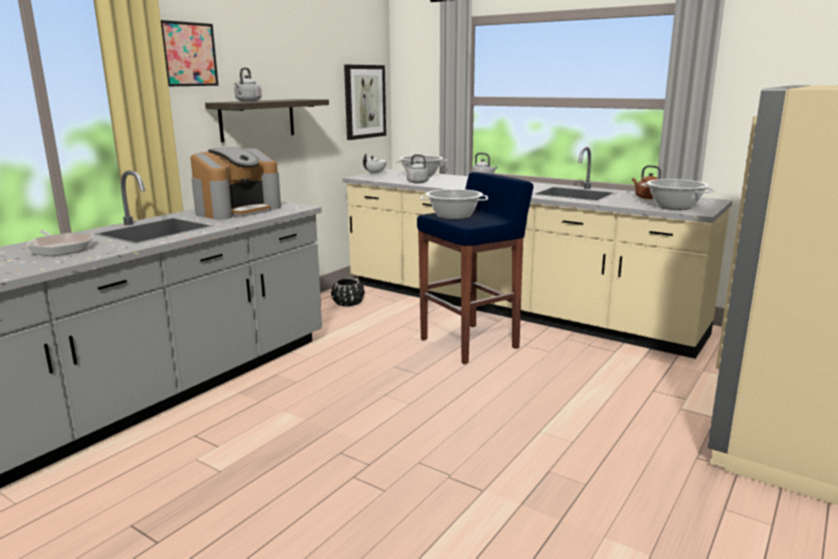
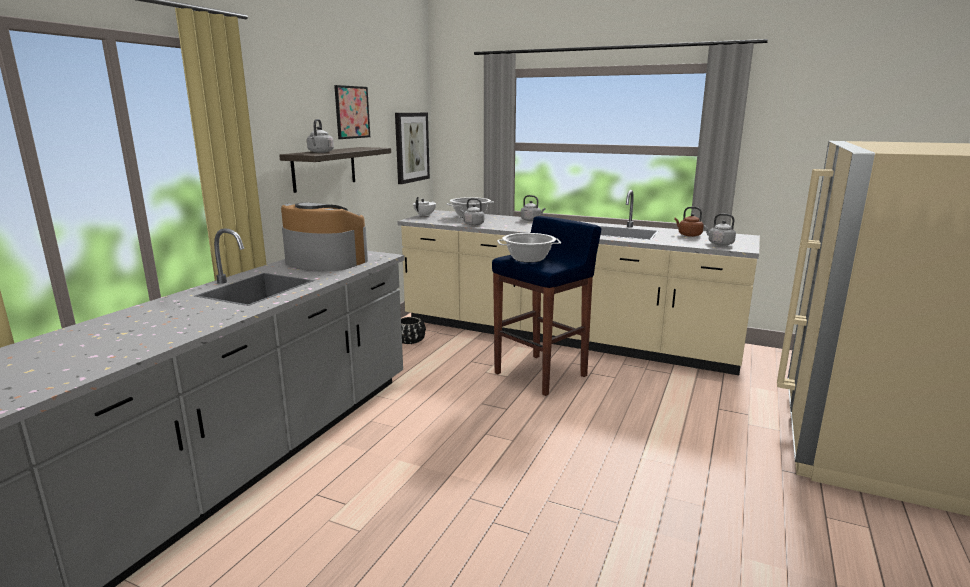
camera: 10 degrees left, 0 degrees up
frying pan [26,230,94,256] -> none
picture [161,20,218,86] -> picture moved to [334,85,370,139]
coffee machine [190,147,281,220] -> coffee machine turned 90 degrees counterclockwise [281,202,368,271]
cooking pot [641,179,715,210] -> grey kettle [704,214,736,246]

